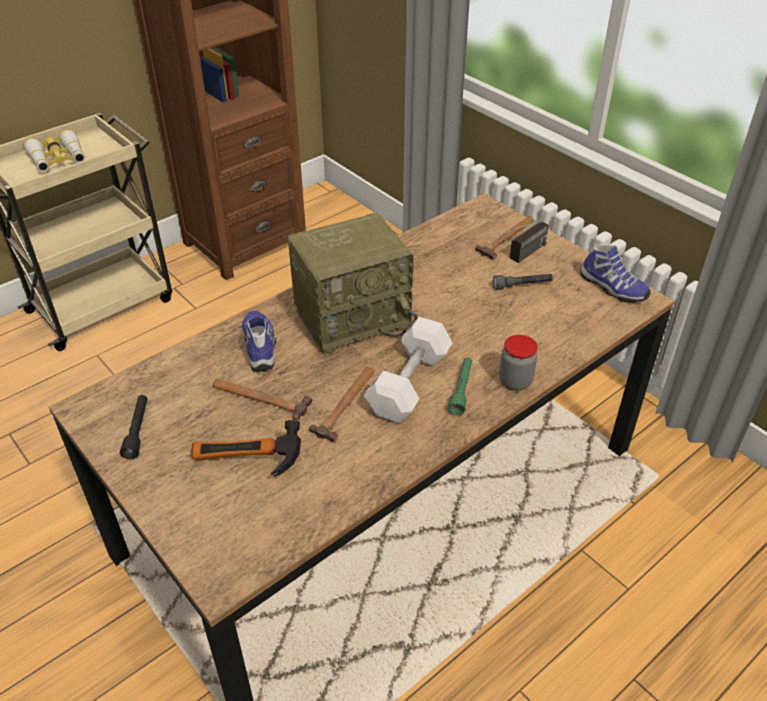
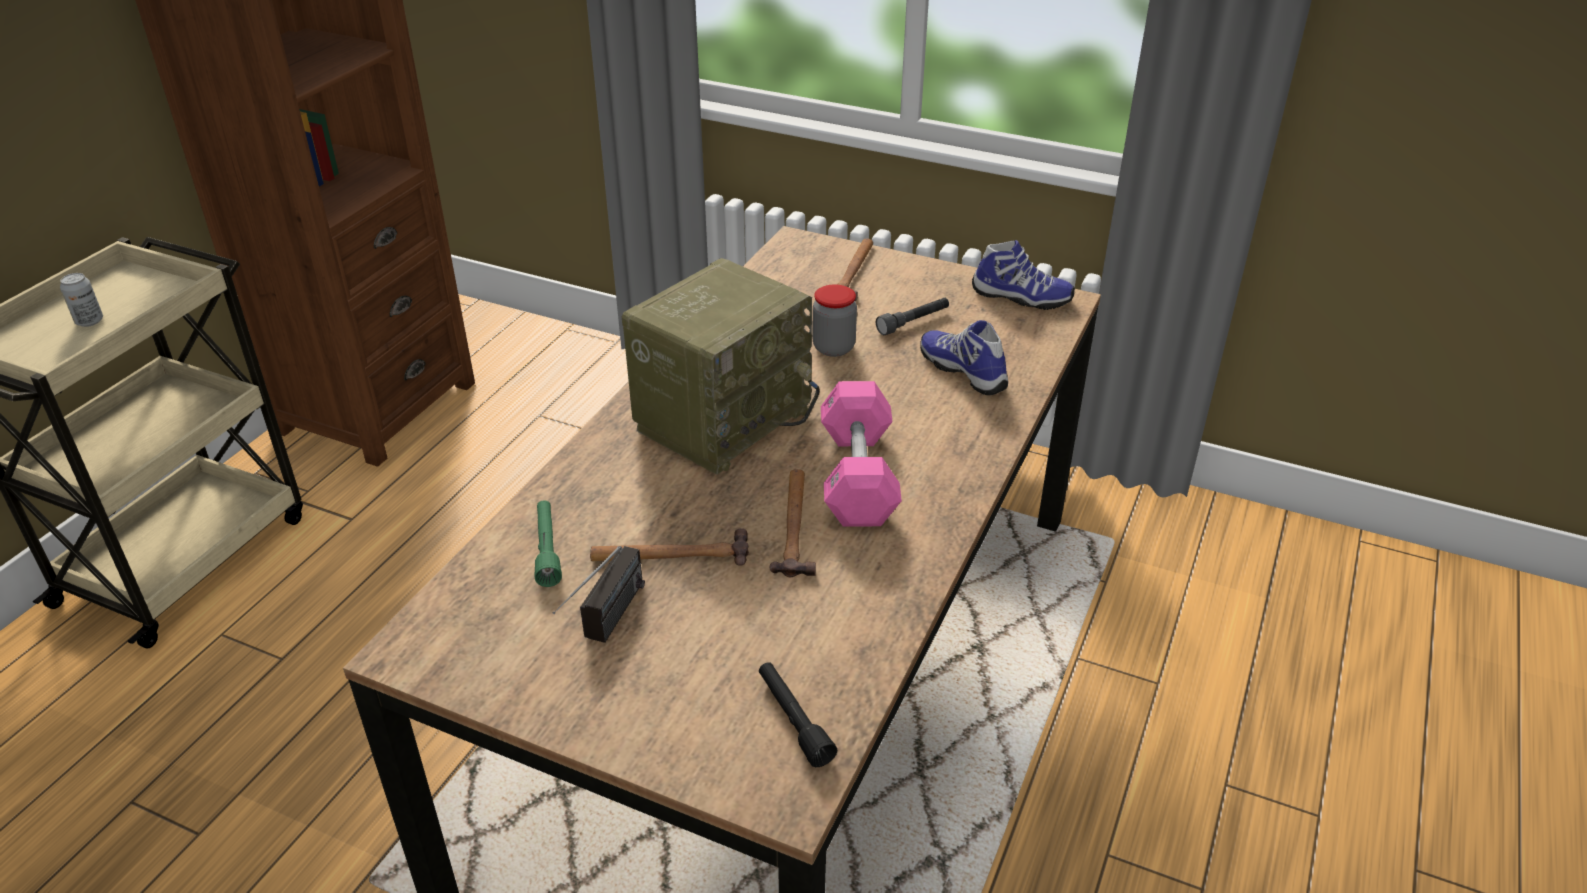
camera: 25 degrees left, 5 degrees down
binoculars [23,130,85,172] -> can [60,273,103,327]
black flashlight [120,395,147,459] -> black flashlight moved to [759,662,837,767]
hammer [191,420,301,477] -> none
shoe [242,311,276,372] -> shoe moved to [920,320,1008,395]
white dumbbell [363,317,452,423] -> pink dumbbell [821,381,902,526]
green flashlight [448,358,472,415] -> green flashlight moved to [534,501,562,587]
radio [499,221,548,263] -> radio moved to [553,546,645,643]
jar [499,335,538,390] -> jar moved to [812,284,857,357]

